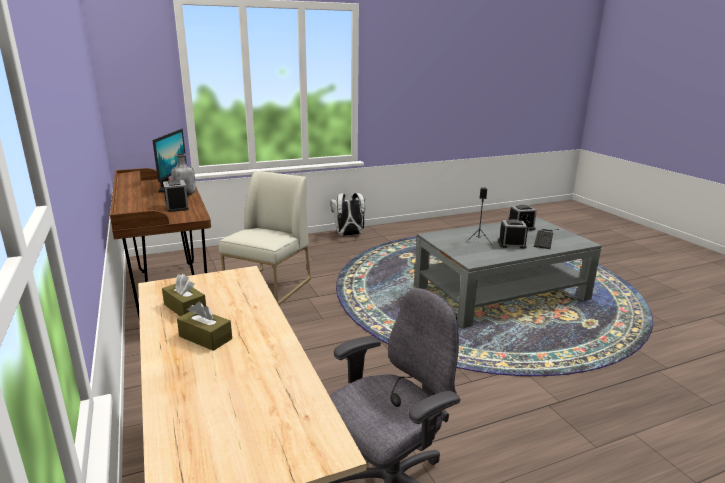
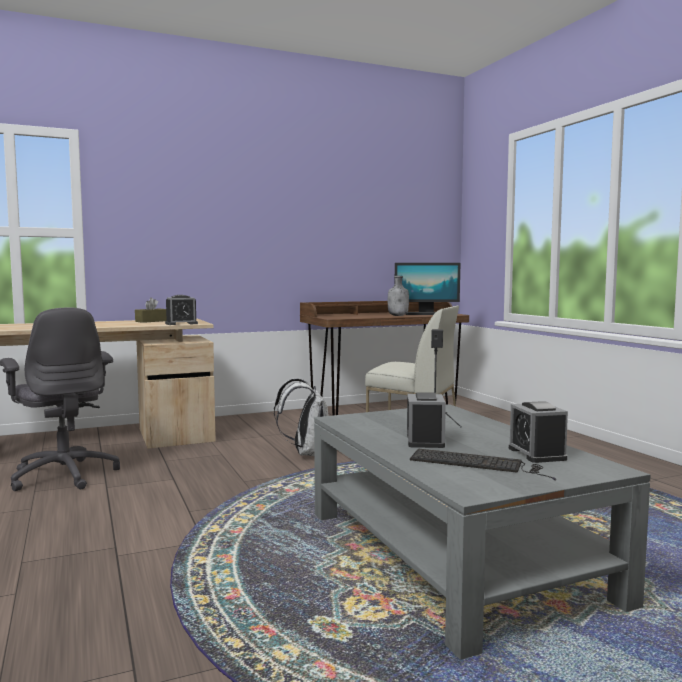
camera: 90 degrees right, 15 degrees down
alarm clock [163,180,189,212] -> alarm clock moved to [165,295,198,325]
brown tissue box [177,302,232,351] -> none
white backpack [330,193,365,236] -> white backpack moved to [274,378,329,456]

